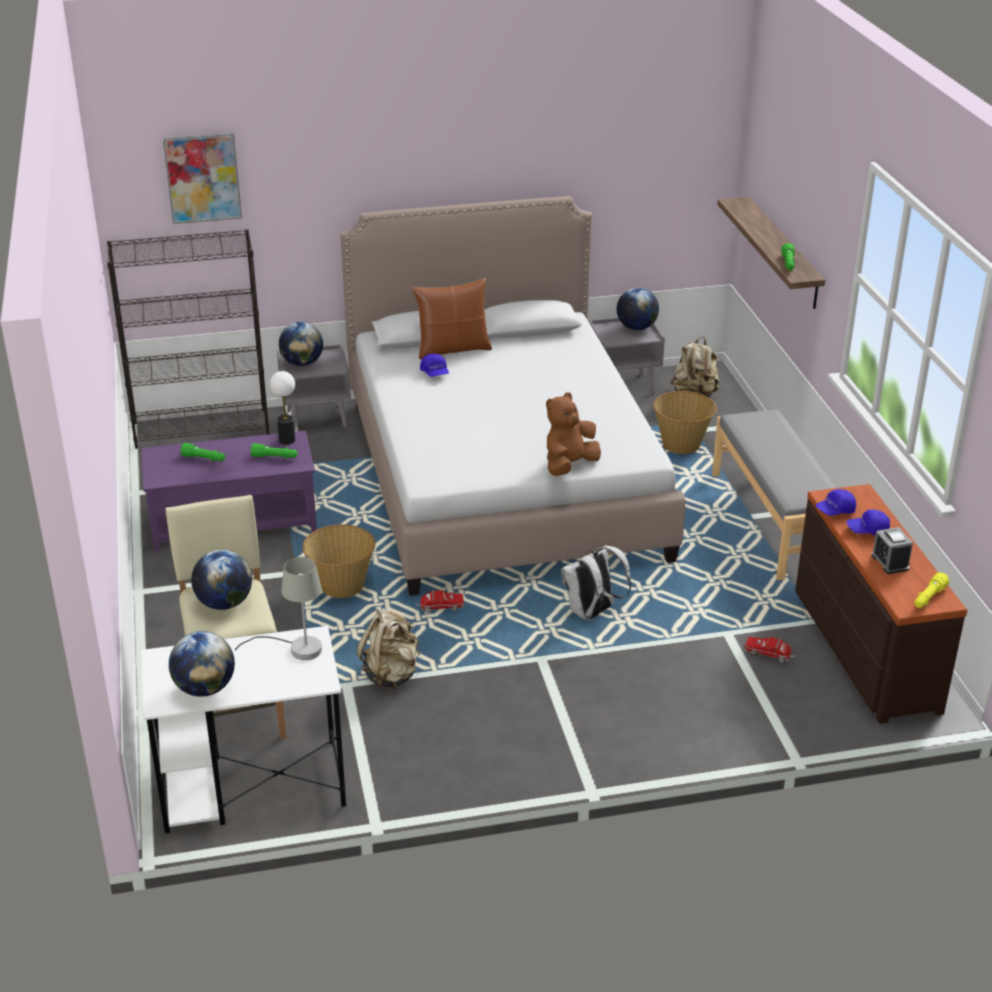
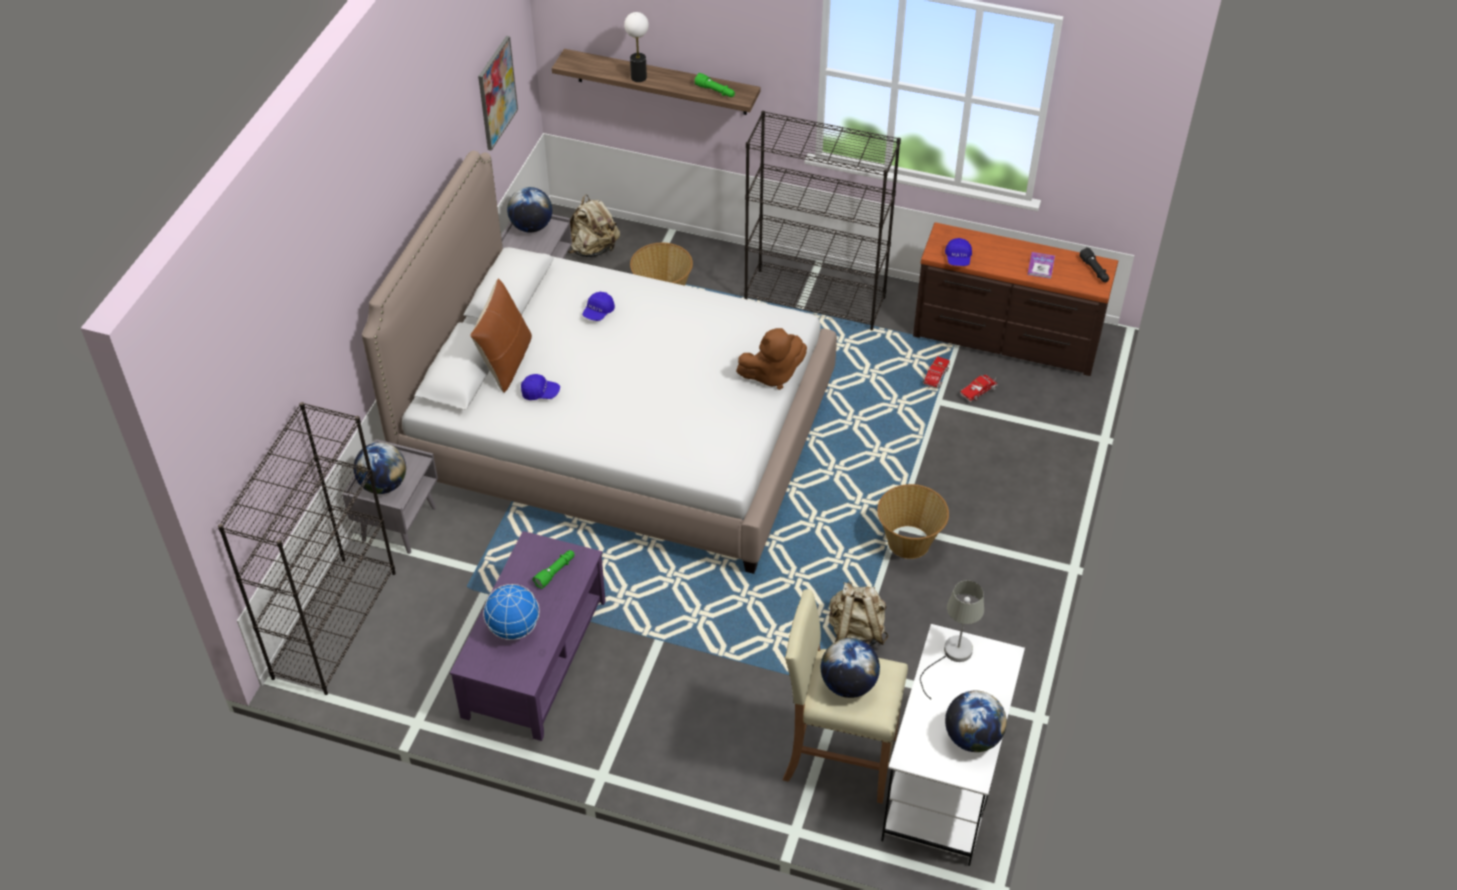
camera: 60 degrees left, 15 degrees up
picture [163,133,242,224] -> picture moved to [478,36,518,151]
green flashlight [180,443,225,461] -> globe [483,584,540,640]
table lamp [270,371,295,445] -> table lamp moved to [624,12,649,82]
basket [303,524,375,598] -> basket moved to [877,484,949,559]
toy truck [416,590,464,613] -> toy truck moved to [923,356,950,388]
brown plush toy [546,392,601,476] -> brown plush toy turned 90 degrees counterclockwise [736,328,807,390]
white backpack [561,545,631,620] -> none
grey bench [712,409,836,580] -> black bookcase [744,111,901,331]
blue cap [846,510,890,535] -> blue cap moved to [582,292,615,321]
alarm clock [871,527,913,574] -> book [1027,252,1055,279]
yellow flashlight [914,572,949,608] -> black flashlight [1079,247,1109,282]

